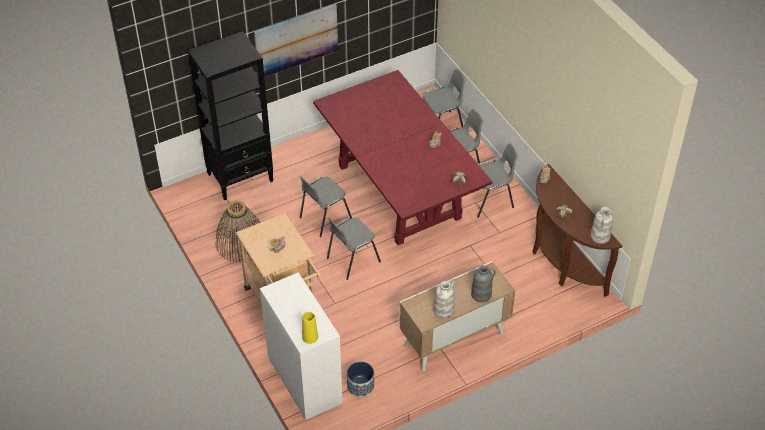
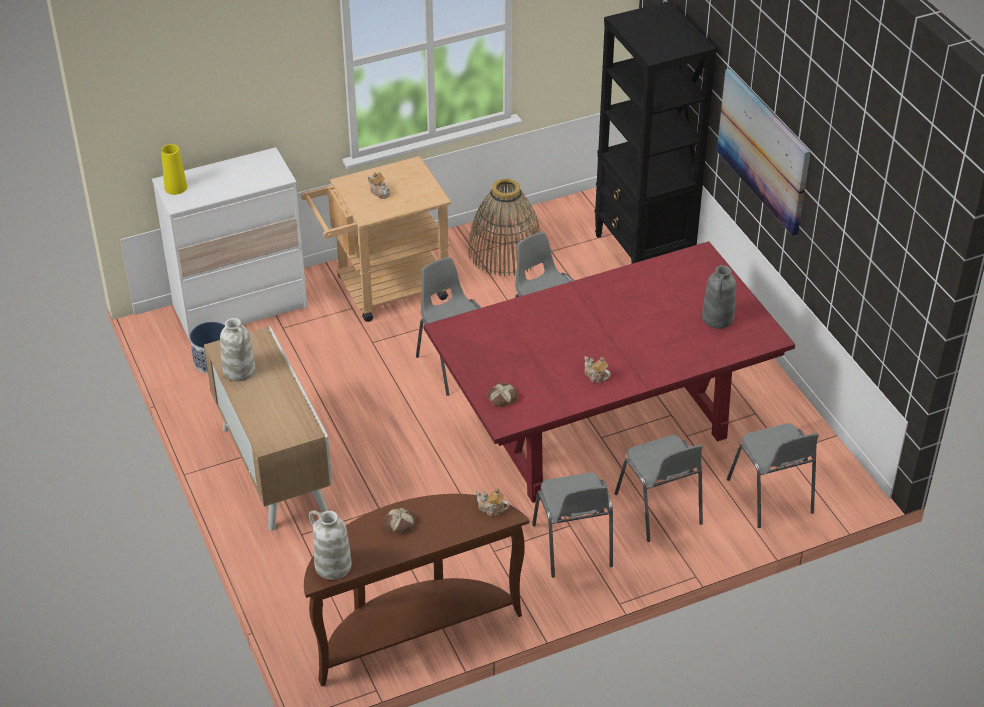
camera: 95 degrees right, 5 degrees down
grey vase [471,265,496,302] -> grey vase moved to [702,265,736,329]

